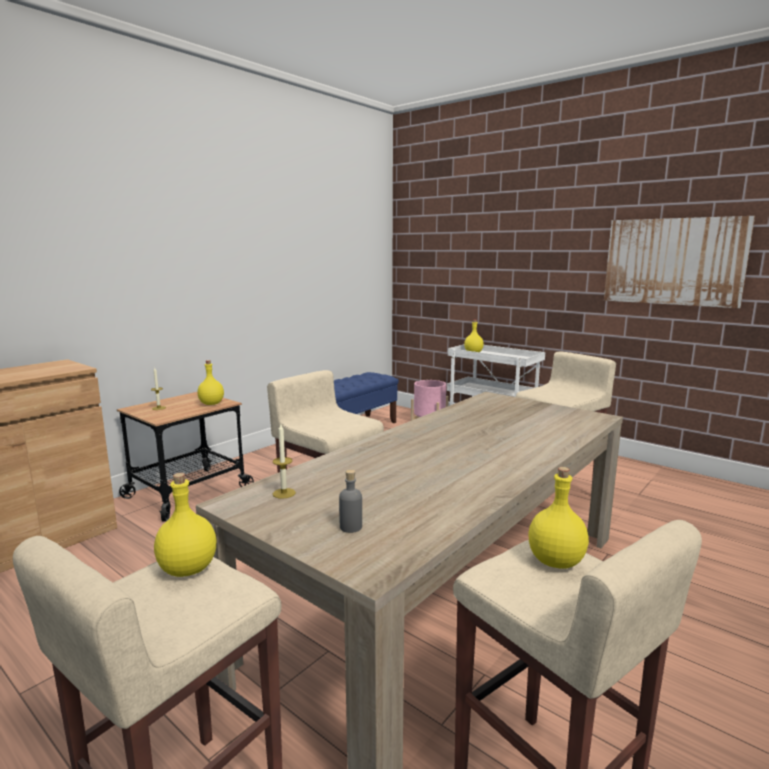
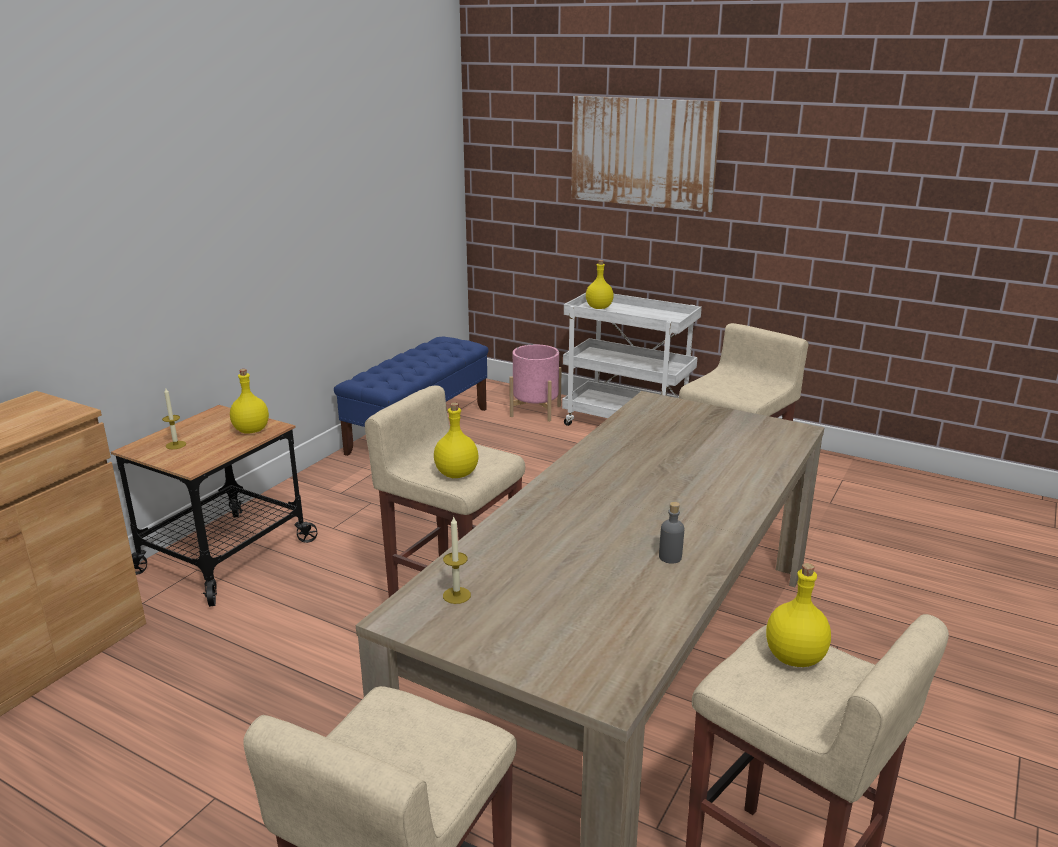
camera: 10 degrees left, 10 degrees up
yellow bottle [154,473,216,577] -> yellow bottle moved to [434,402,479,478]
grey bottle [339,469,362,533] -> grey bottle moved to [659,502,685,564]
picture [604,216,755,308] -> picture moved to [571,96,722,212]

